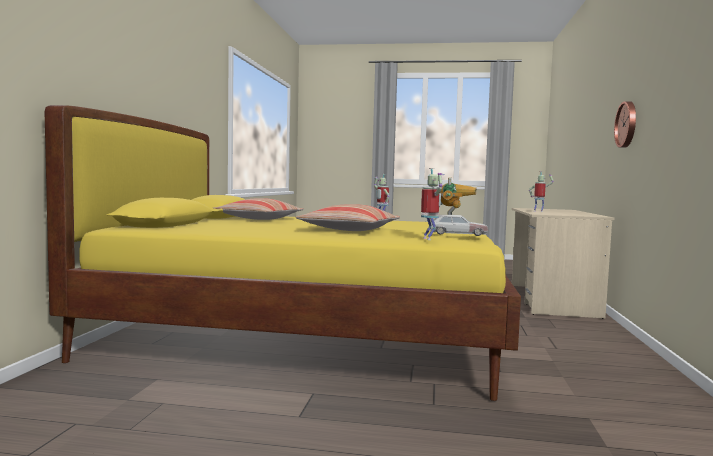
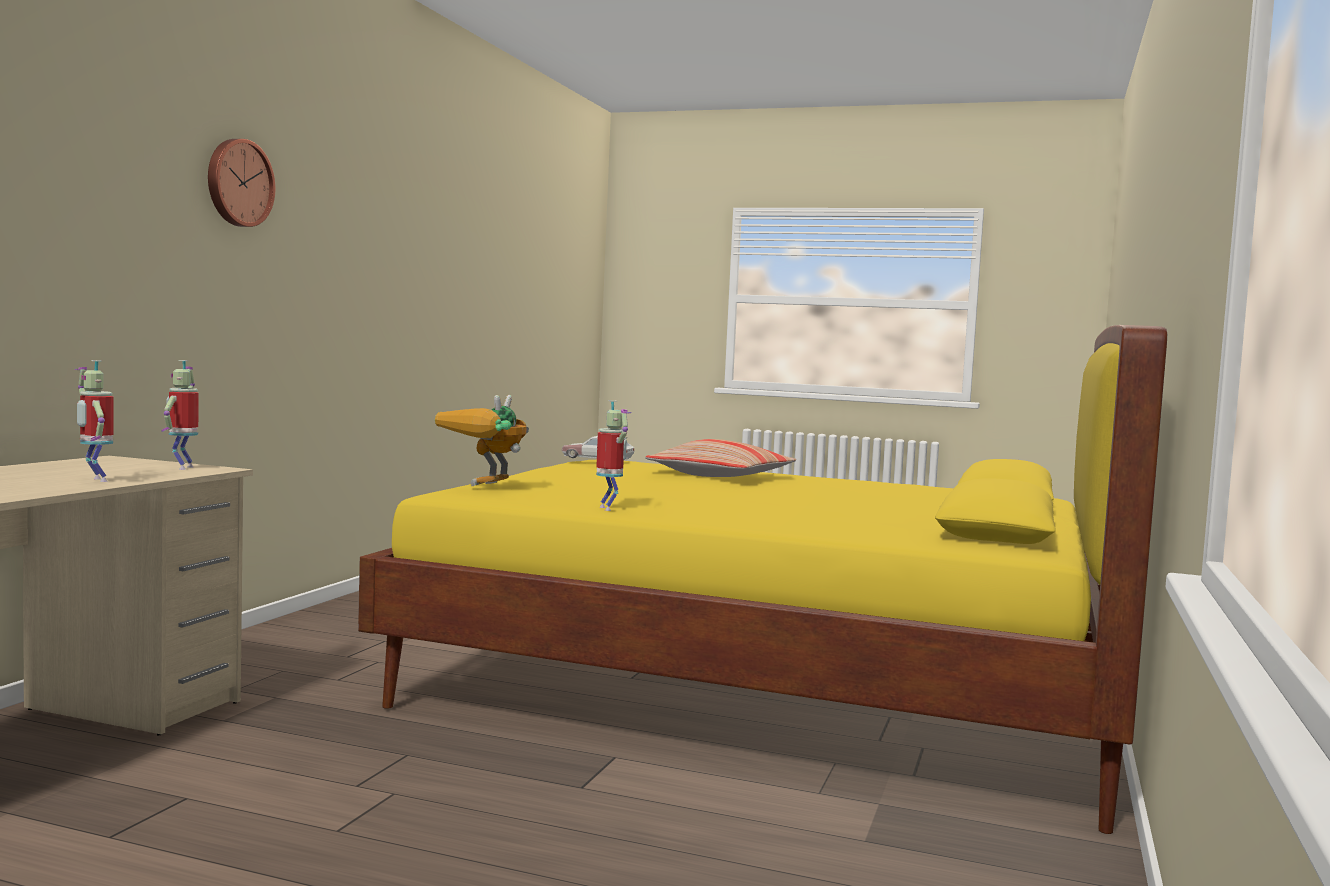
camera: 170 degrees left, 0 degrees up
pillow [213,198,303,220] -> none
toy robot [421,168,445,240] -> toy robot moved to [161,360,199,470]
wall clock [614,101,636,148] -> wall clock moved to [208,139,275,227]

